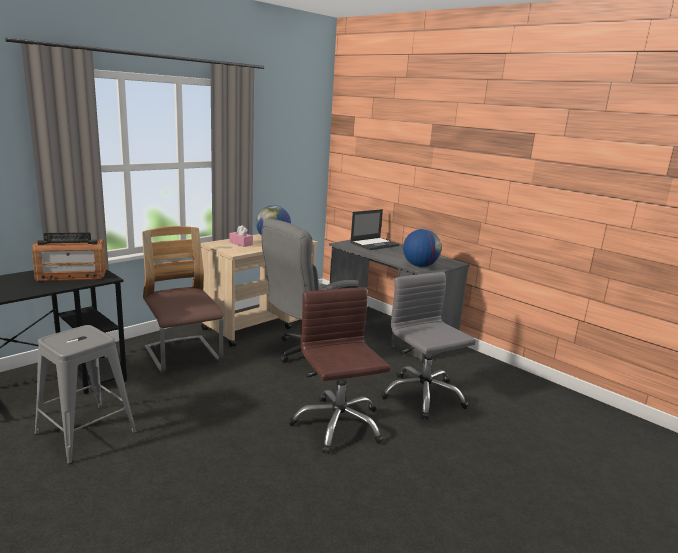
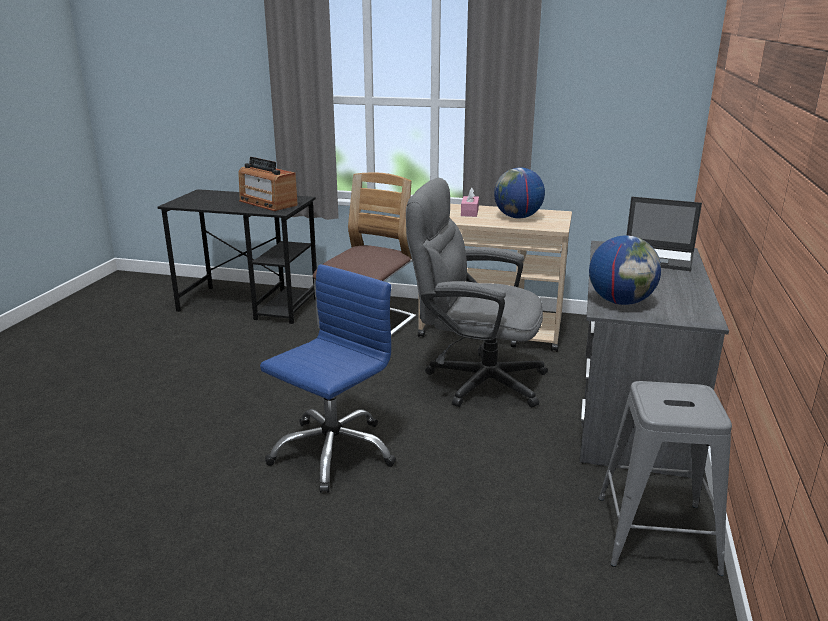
camera: 60 degrees right, 5 degrees up
grey stool [34,325,137,464] -> grey stool moved to [599,381,732,576]
brown office chair [289,287,390,454] -> blue office chair [260,264,396,493]
grey office chair [381,272,476,420] -> none

